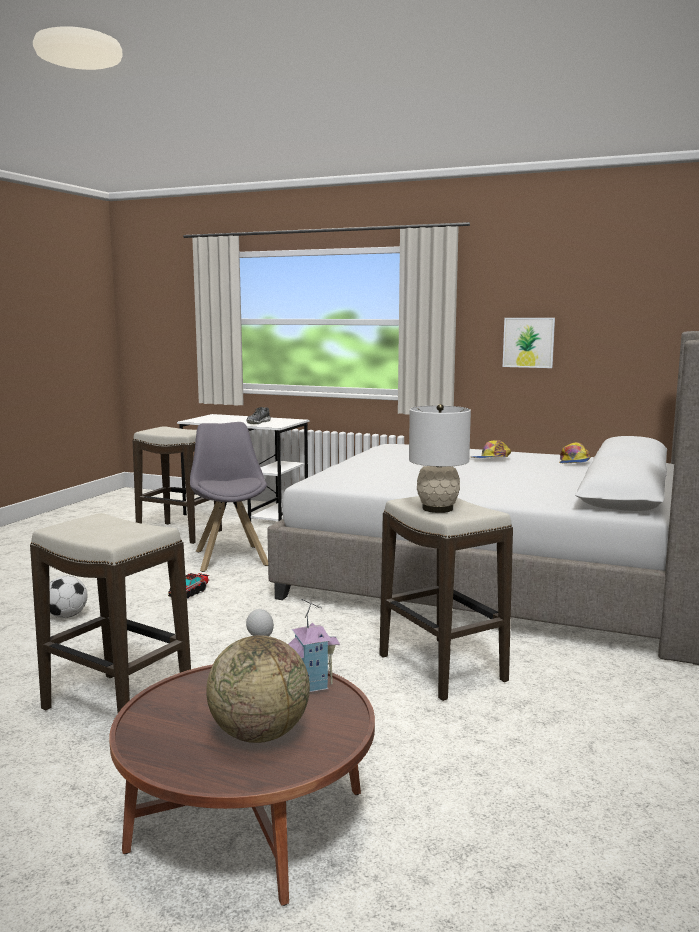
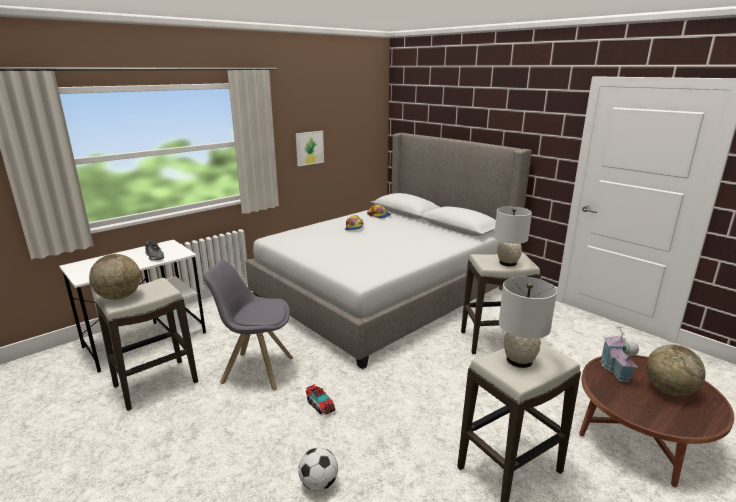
camera: 65 degrees left, 10 degrees up
none -> globe [89,254,141,300]
none -> white table lamp [499,277,557,368]

